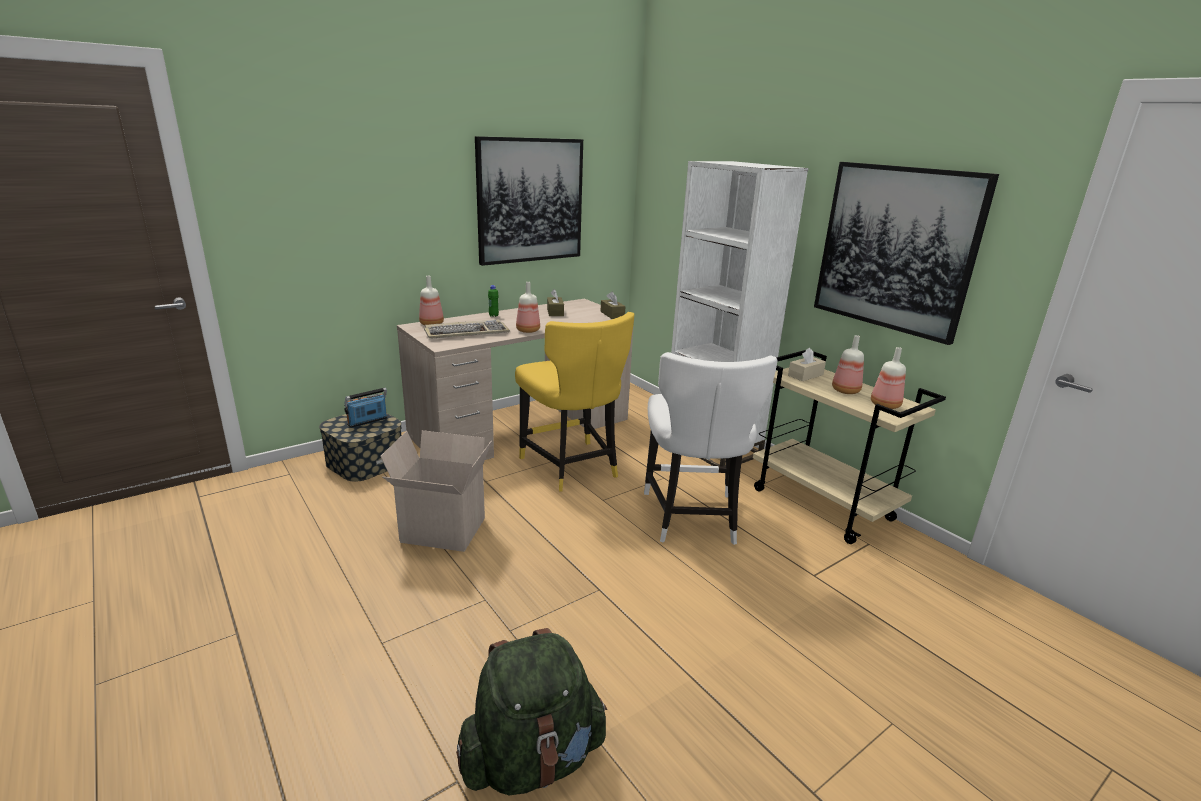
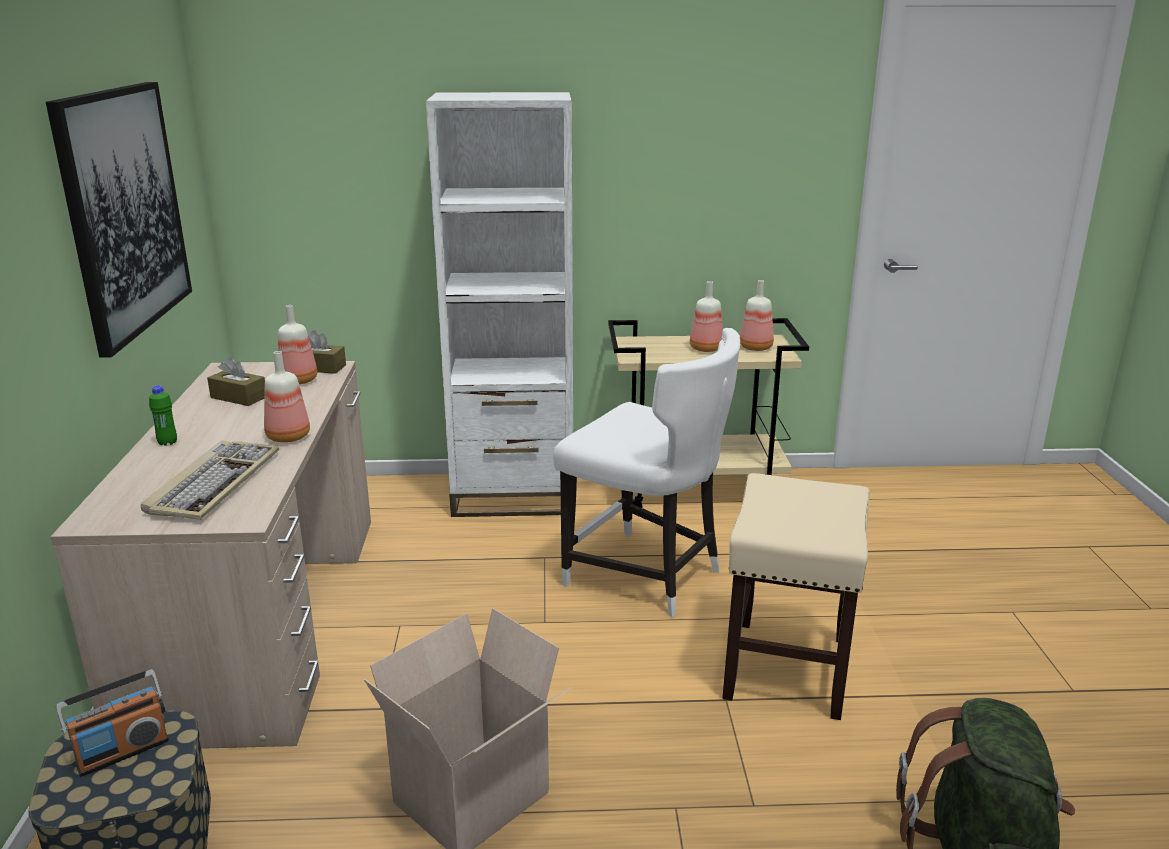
camera: 55 degrees left, 0 degrees up
radio [344,388,387,428] -> radio turned 120 degrees counterclockwise [56,669,169,777]
bottle [419,276,444,325] -> bottle moved to [278,305,317,385]
yellow chair [515,312,634,492] -> none
beige tissue box [788,348,826,381] -> none
picture [814,162,999,345] -> none
none -> beige stool [722,473,870,720]

